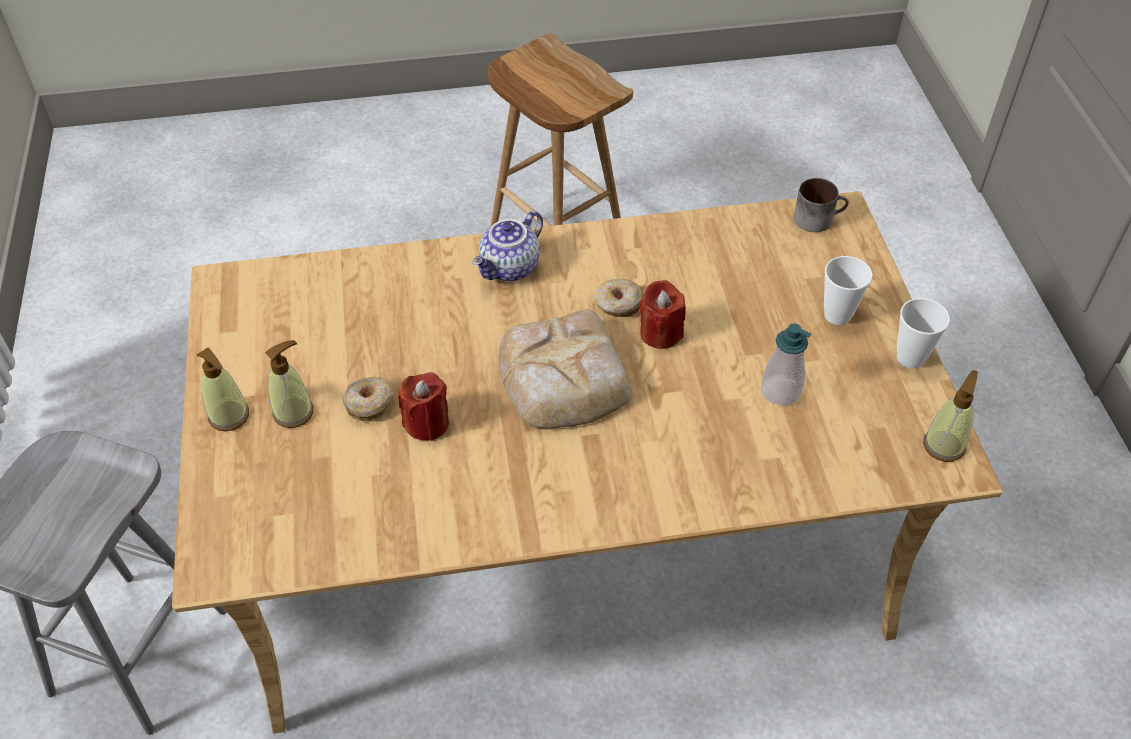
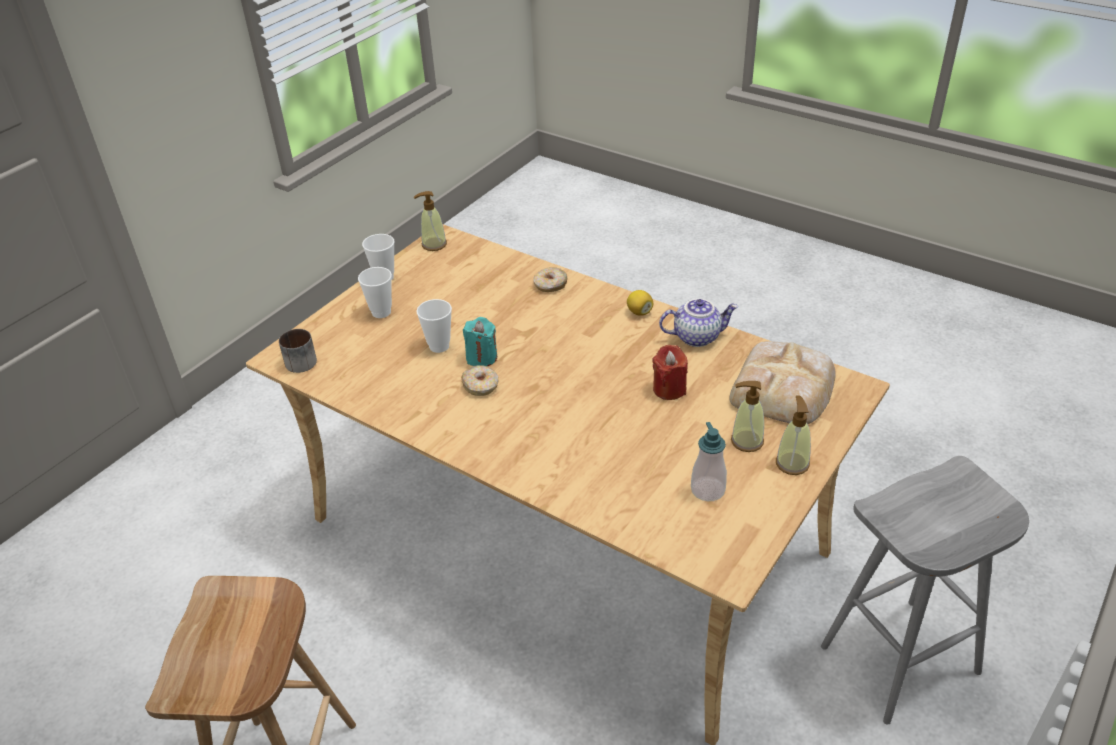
camera: 135 degrees left, 10 degrees down
donut [343,377,393,421] -> donut moved to [533,267,567,292]
teapot [472,211,543,281] -> teapot moved to [659,299,738,347]
bread [499,309,632,428] -> bread moved to [730,341,836,424]
red candle [639,280,686,349] -> turquoise candle [463,317,497,366]
soap dispenser [761,323,811,405] -> soap dispenser moved to [691,422,727,501]
none -> cup [417,299,452,353]
none -> lemon [627,290,653,316]

